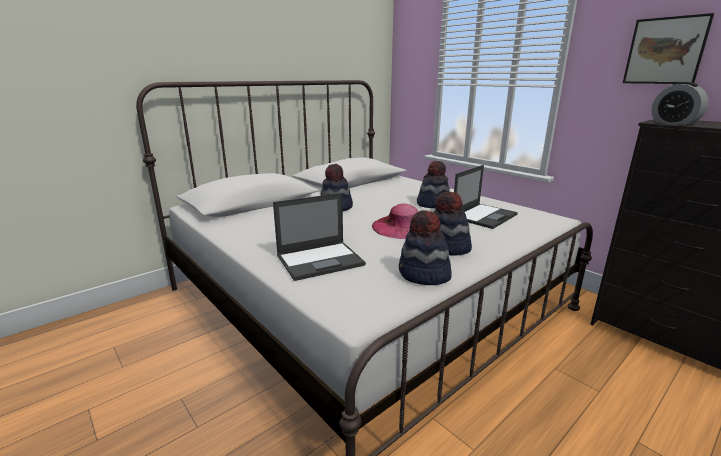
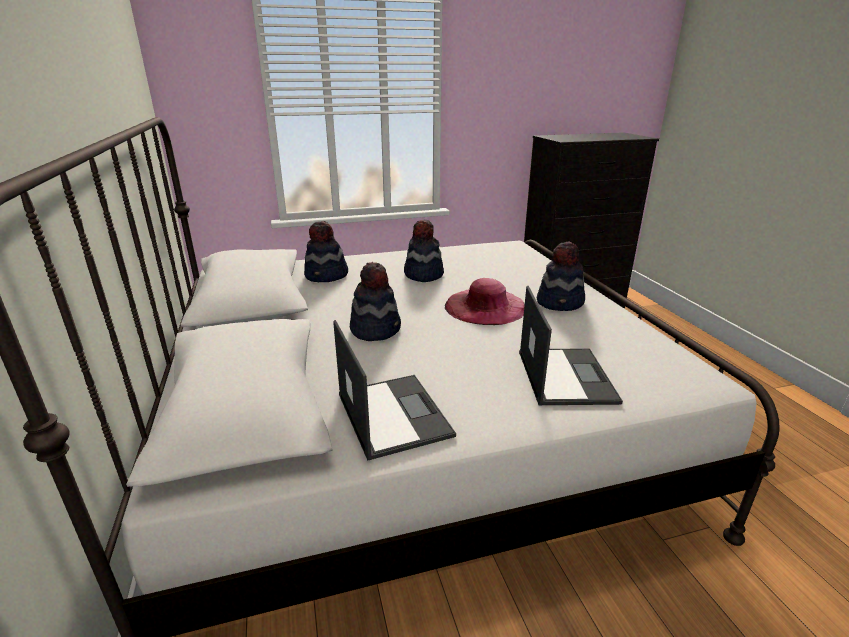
camera: 65 degrees left, 5 degrees up
hat [399,210,452,285] -> hat moved to [304,221,348,282]
laptop [454,165,518,229] -> laptop moved to [333,320,456,461]
picture [623,13,714,84] -> none
alarm clock [651,82,709,125] -> none

